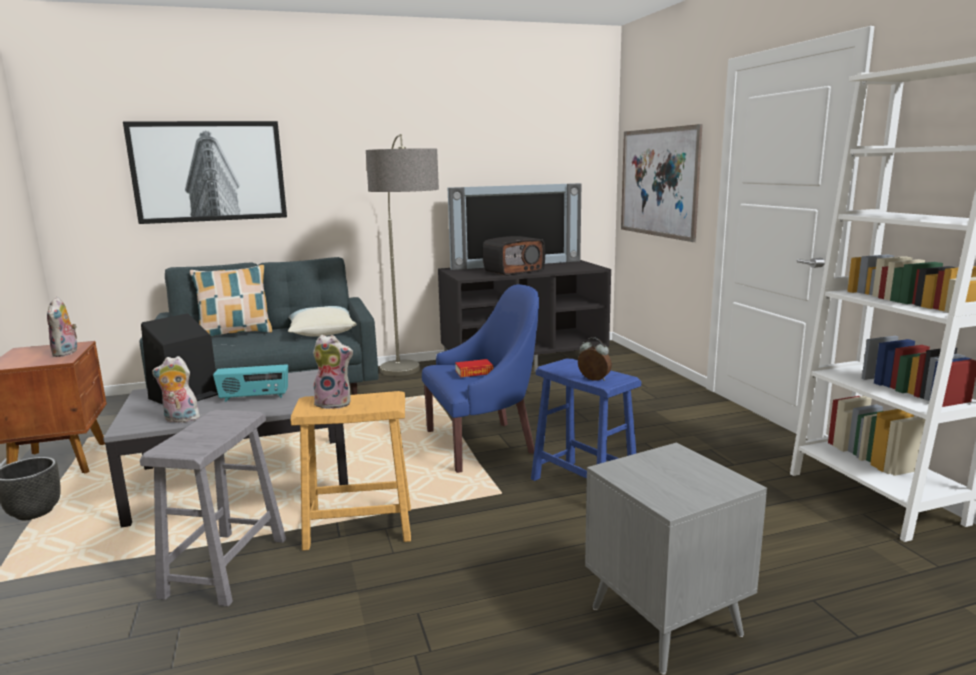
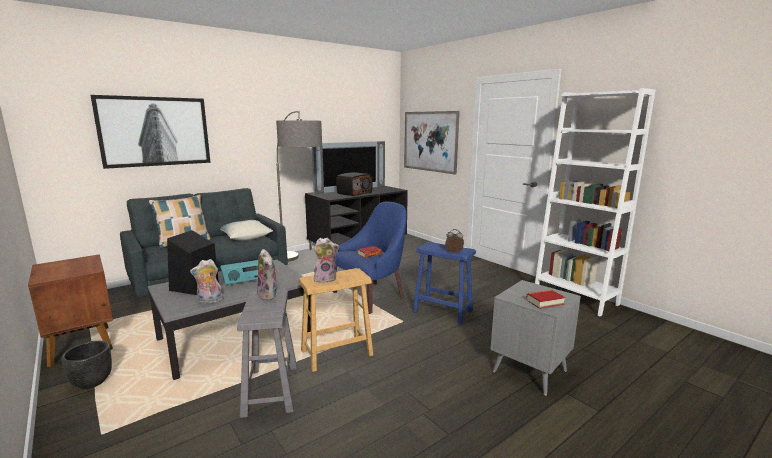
camera: 20 degrees left, 0 degrees up
plush toy [47,297,77,357] -> plush toy moved to [257,249,278,301]
none -> book [526,290,565,309]

